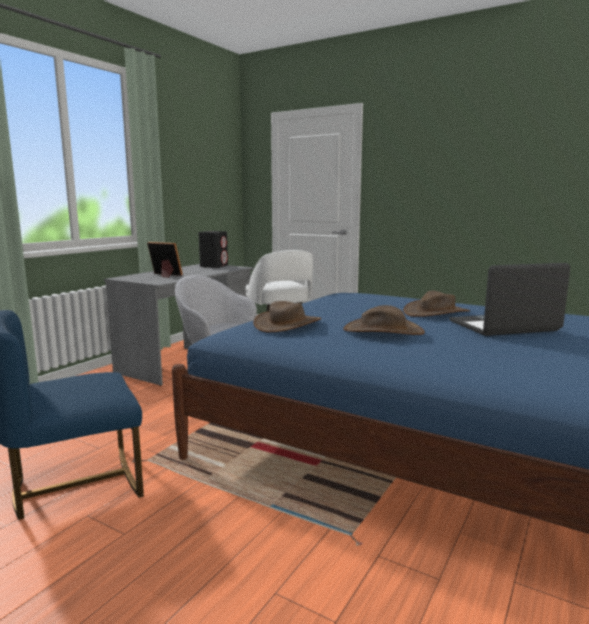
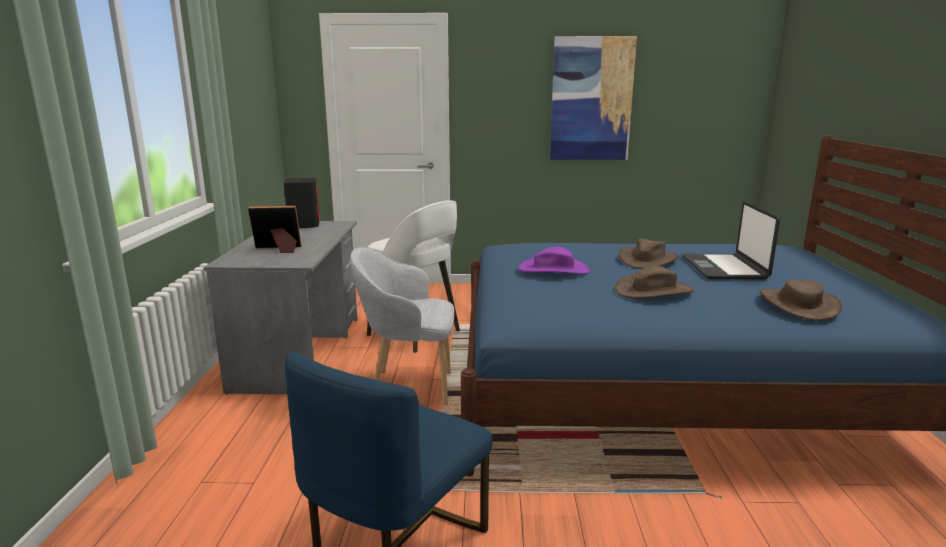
camera: 30 degrees left, 5 degrees up
brown hat [253,301,322,333] -> brown hat moved to [760,279,842,321]
laptop [449,263,570,336] -> laptop turned 45 degrees counterclockwise [683,201,780,280]
none -> purple hat [518,247,591,274]
none -> picture [550,36,637,160]

